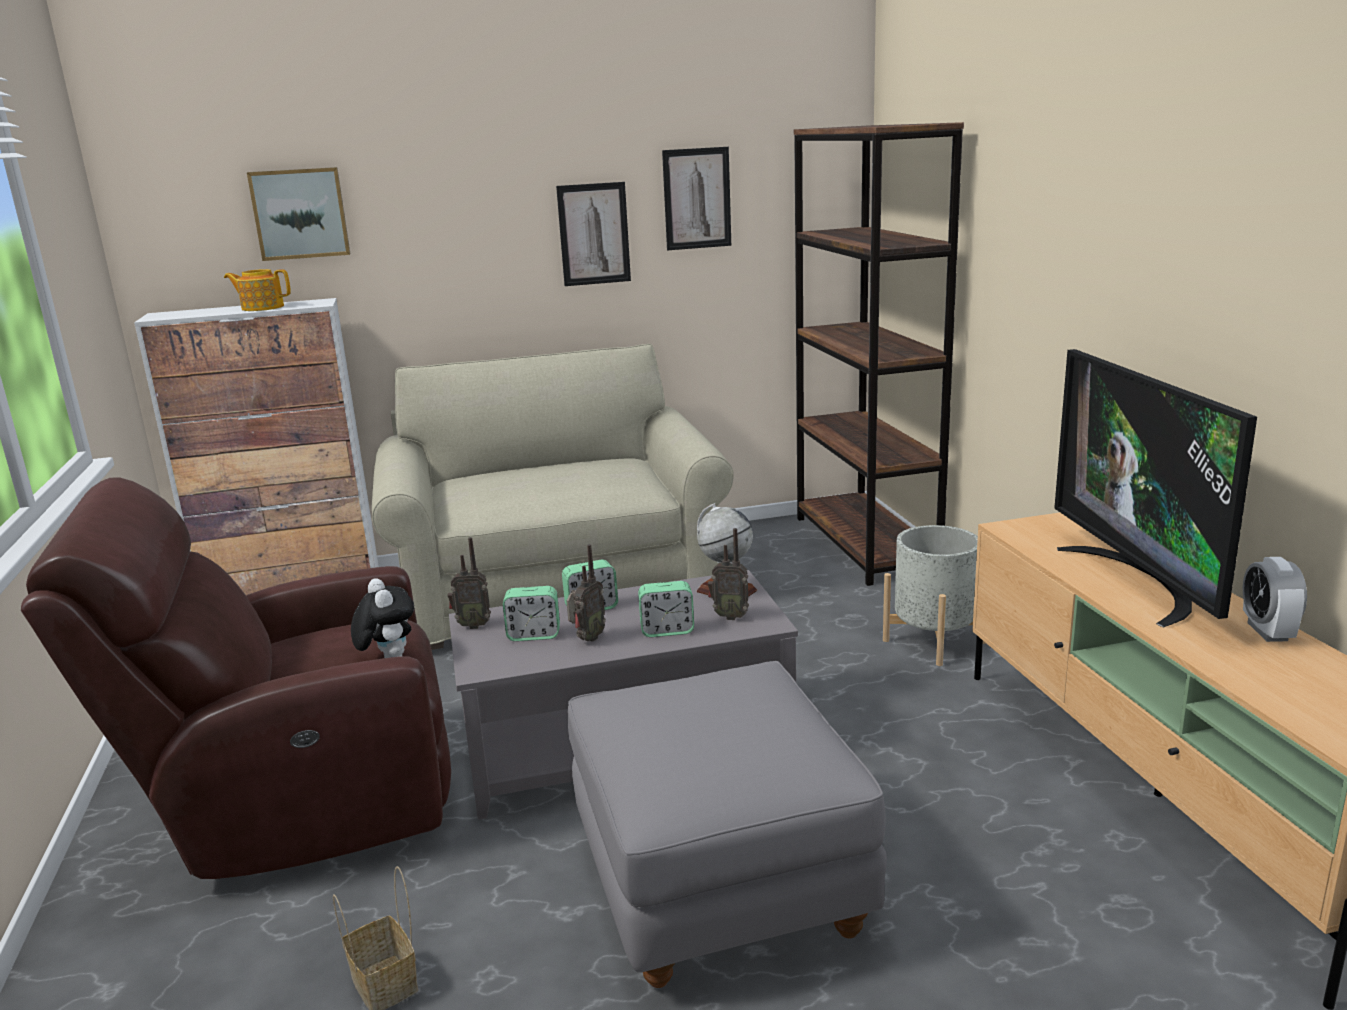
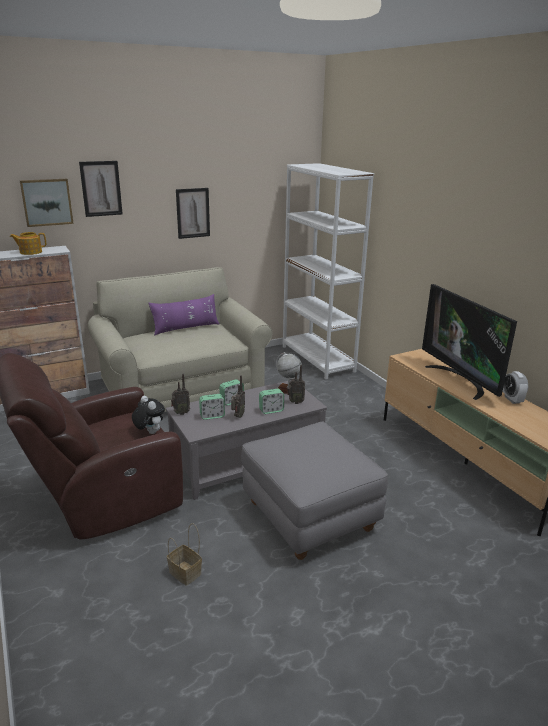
camera: 15 degrees left, 5 degrees up
picture [662,147,731,250] -> picture moved to [79,161,123,217]
brown bookcase [794,122,964,586] -> white bookcase [283,163,374,379]
grey planter [883,525,986,666] -> none
none -> purple pillow [149,294,219,336]

